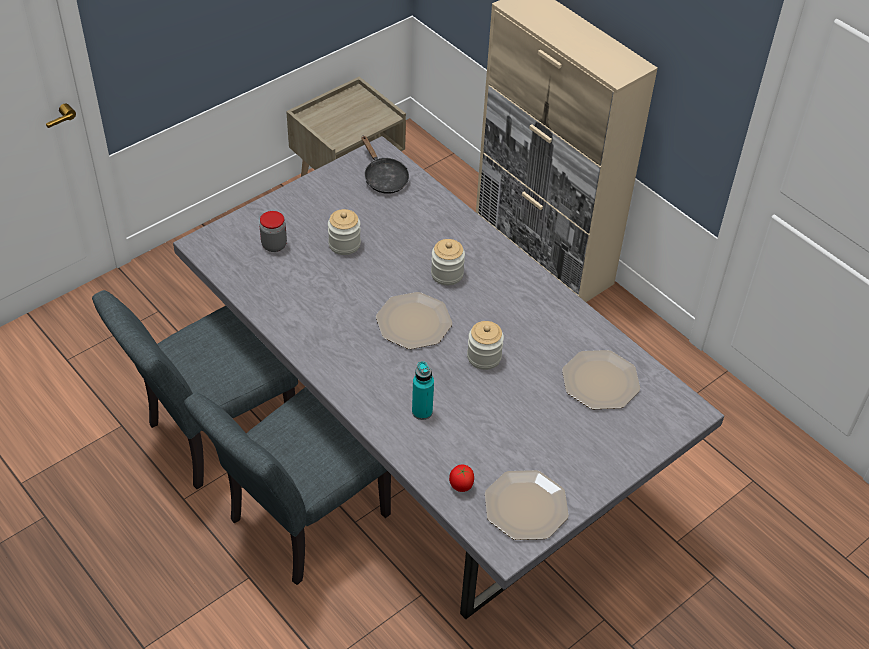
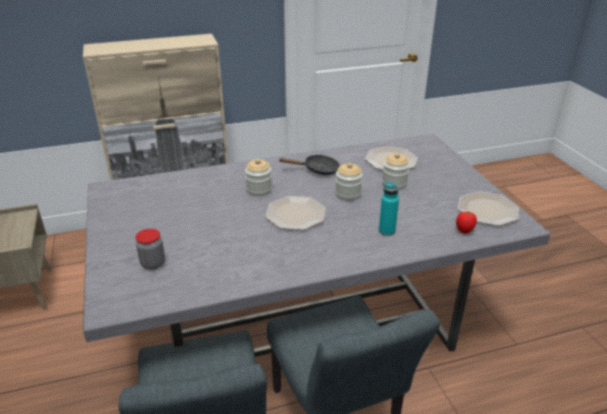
camera: 65 degrees left, 15 degrees down
jar [328,209,361,255] -> jar moved to [382,153,410,190]
black frying pan [361,136,409,194] -> black frying pan moved to [278,155,340,175]

